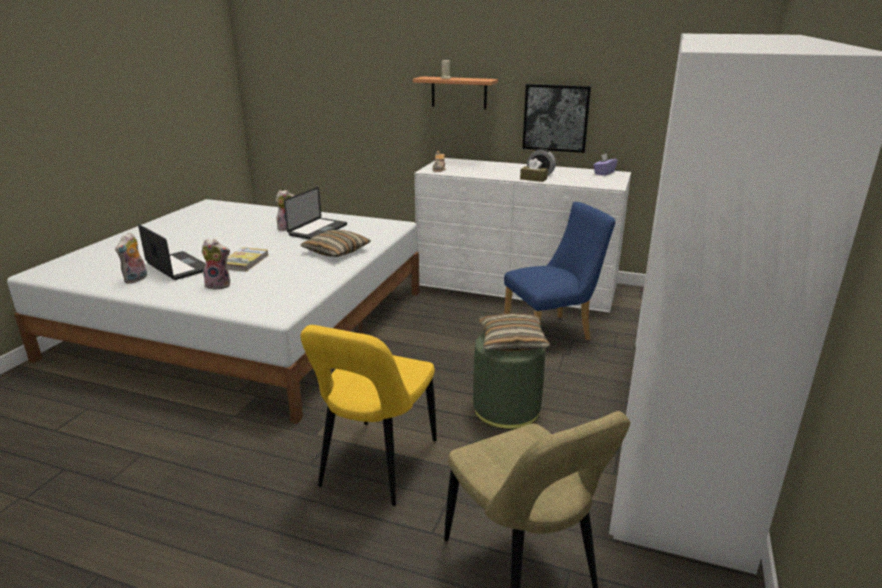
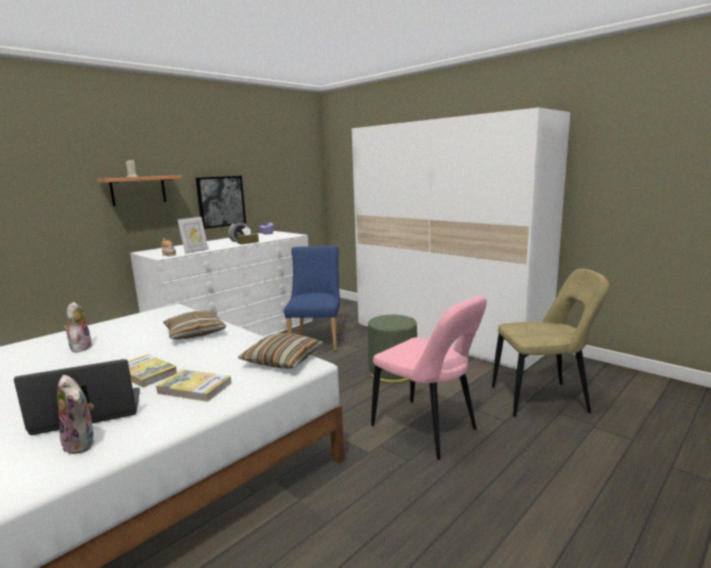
camera: 65 degrees left, 10 degrees down
plush toy [201,239,230,290] -> book [156,370,231,402]
laptop [284,187,347,239] -> none
yellow chair [301,325,437,506] -> pink chair [371,295,487,460]
pillow [479,313,550,351] -> pillow moved to [238,333,323,369]
none -> picture frame [178,217,209,254]

